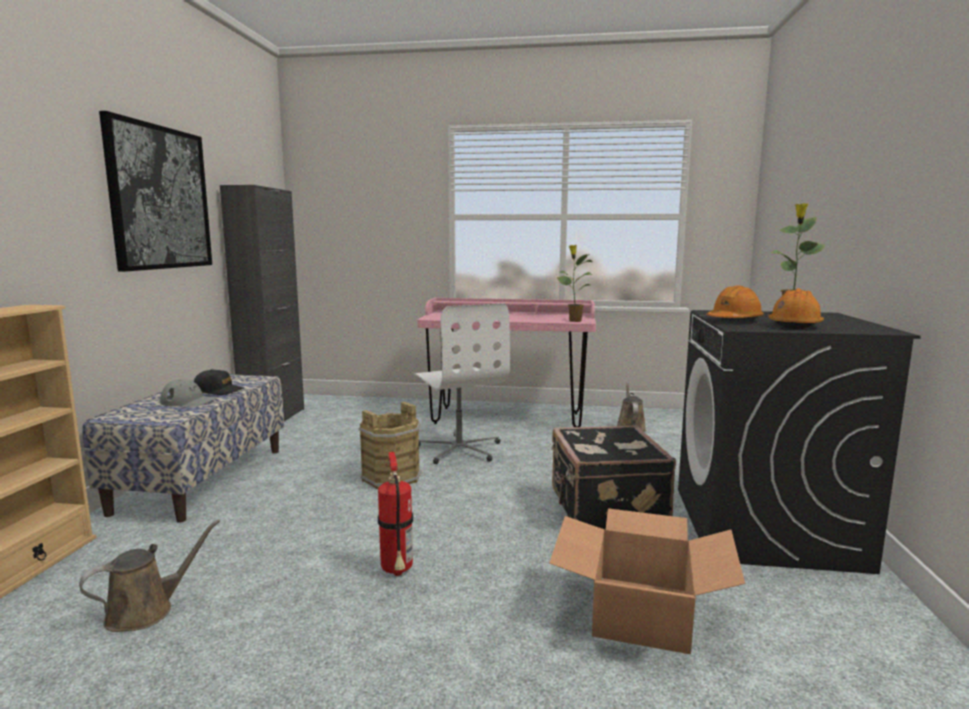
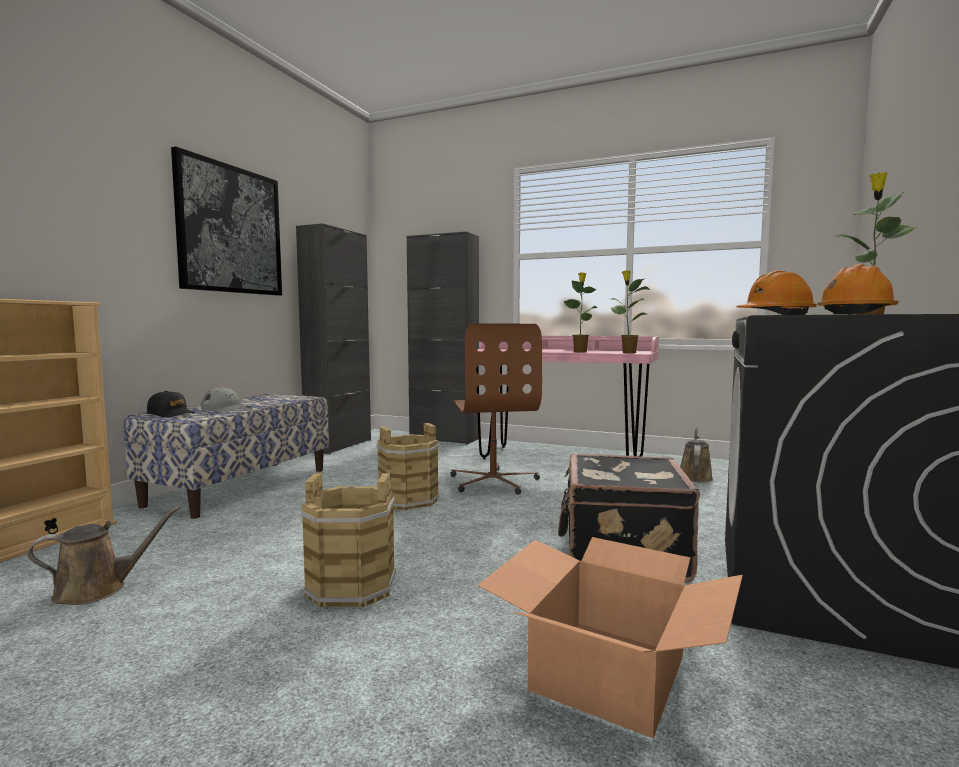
camera: 15 degrees right, 5 degrees down
black cap [194,369,243,395] -> black cap moved to [147,391,195,418]
fire extinguisher [378,449,413,576] -> brown bucket [301,473,396,607]
white office chair [414,303,510,464] -> brown office chair [451,324,542,495]
none -> black cabinet [407,231,479,445]
none -> potted plant [564,272,598,352]

